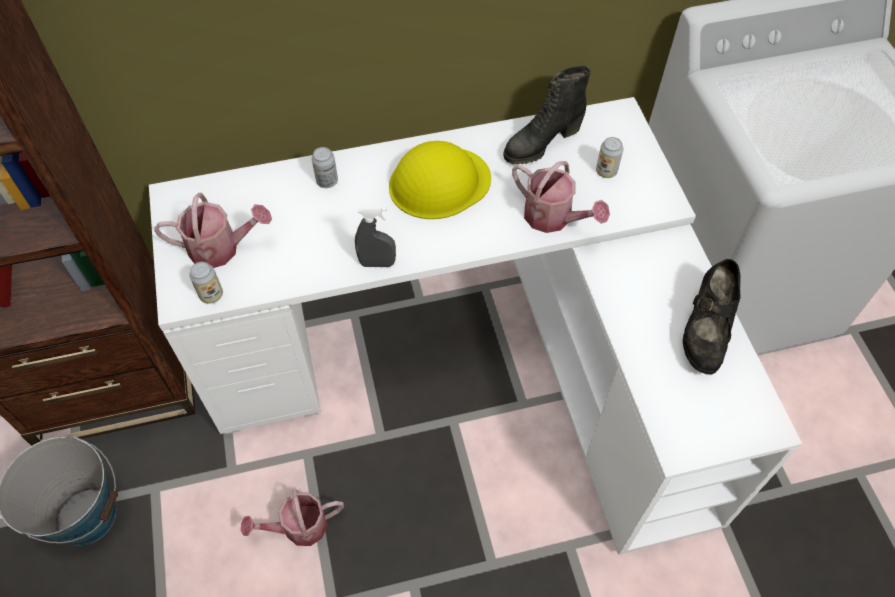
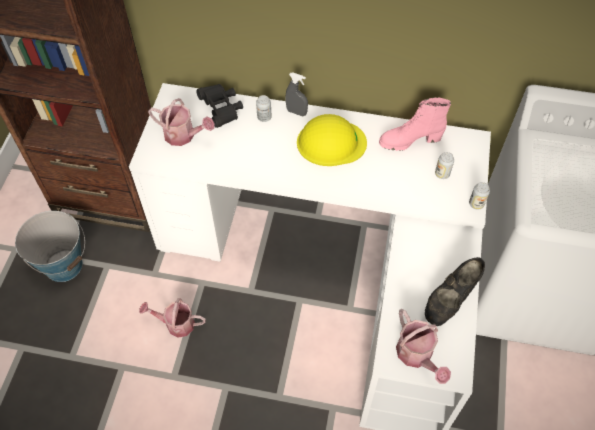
camera: 25 degrees right, 0 degrees up
can [190,262,223,304] -> can moved to [469,182,490,210]
grey spray bottle [355,207,396,267] -> grey spray bottle moved to [285,72,308,116]
black boot [503,66,591,164] -> pink boot [379,97,451,151]
watering can [512,161,610,233] -> watering can moved to [396,309,451,384]
none -> black binoculars [196,84,243,128]

